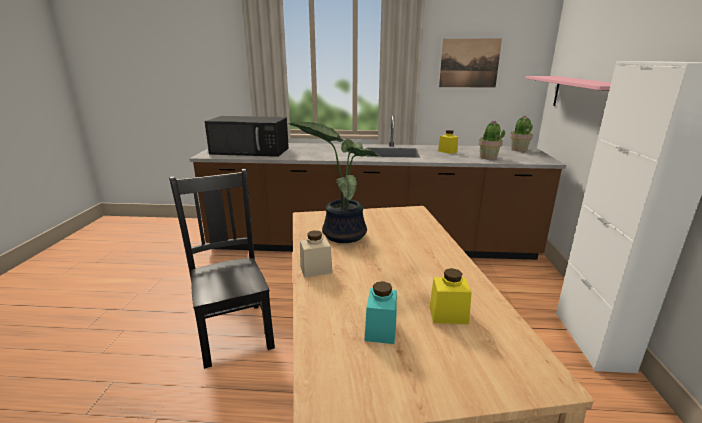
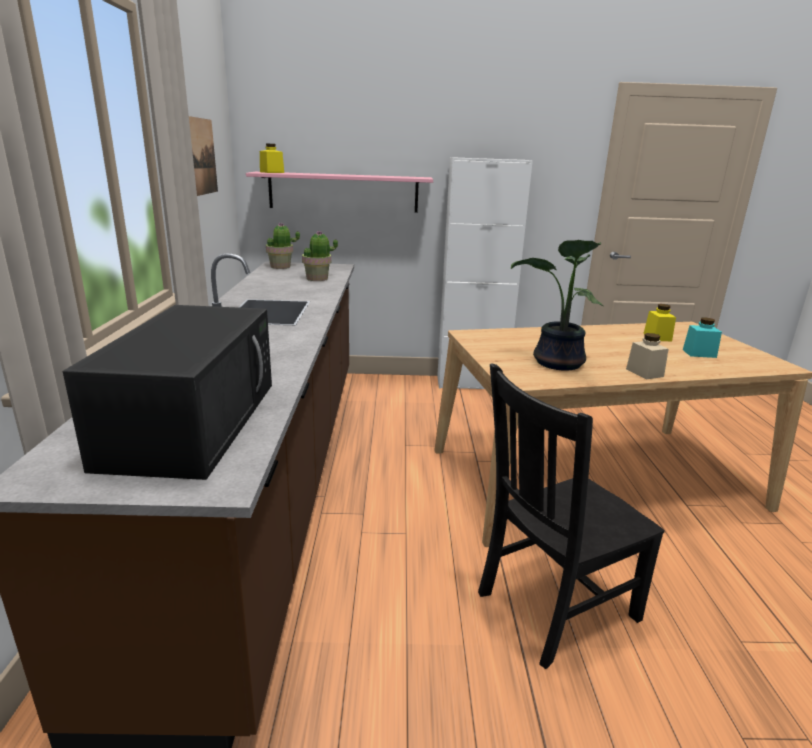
camera: 95 degrees left, 0 degrees up
yellow jar [438,130,458,154] -> yellow jar moved to [260,144,284,173]

